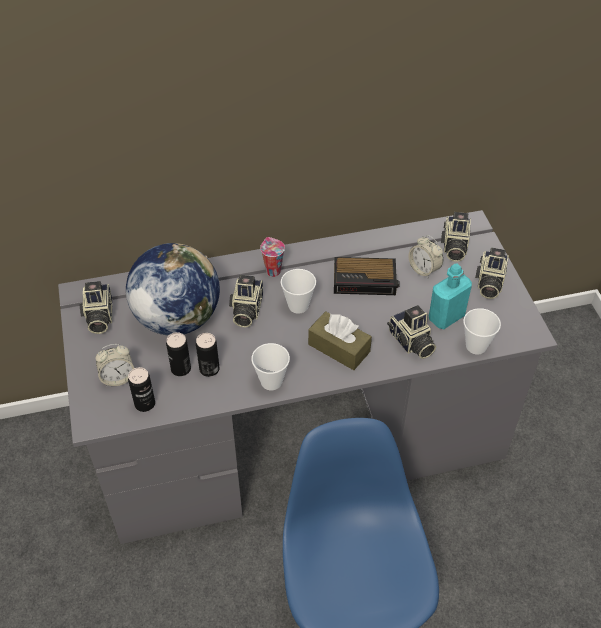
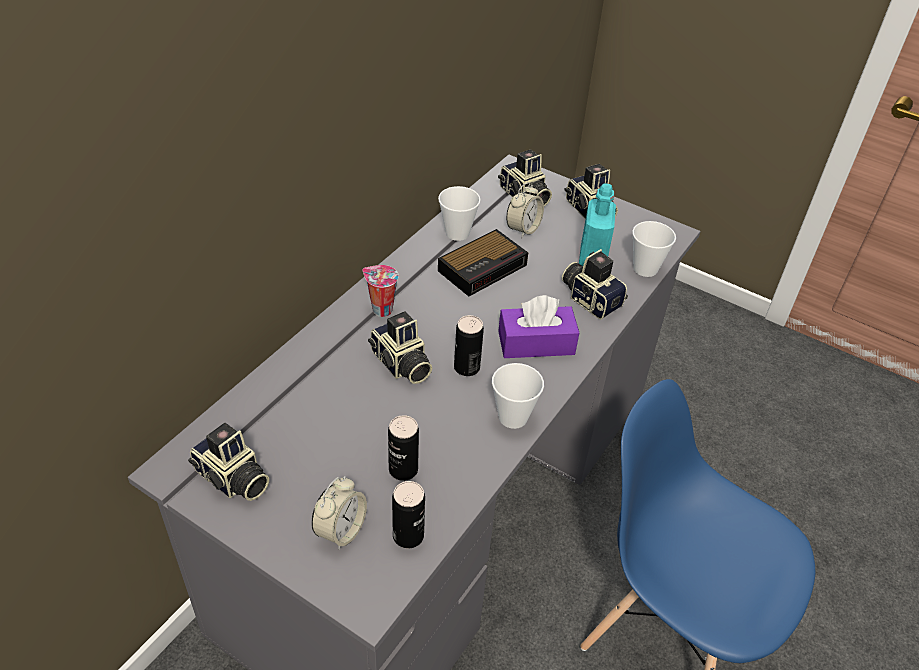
camera: 45 degrees left, 5 degrees down
globe [126,243,220,336] -> none
can [196,333,220,377] -> can moved to [454,315,484,376]
cup [281,269,316,314] -> cup moved to [438,186,481,241]
brown tissue box [308,311,372,370] -> purple tissue box [498,295,579,358]
camera [387,305,436,359] -> camera turned 150 degrees counterclockwise [562,249,628,320]
alarm clock [409,235,443,279] -> alarm clock turned 60 degrees counterclockwise [506,182,544,238]

